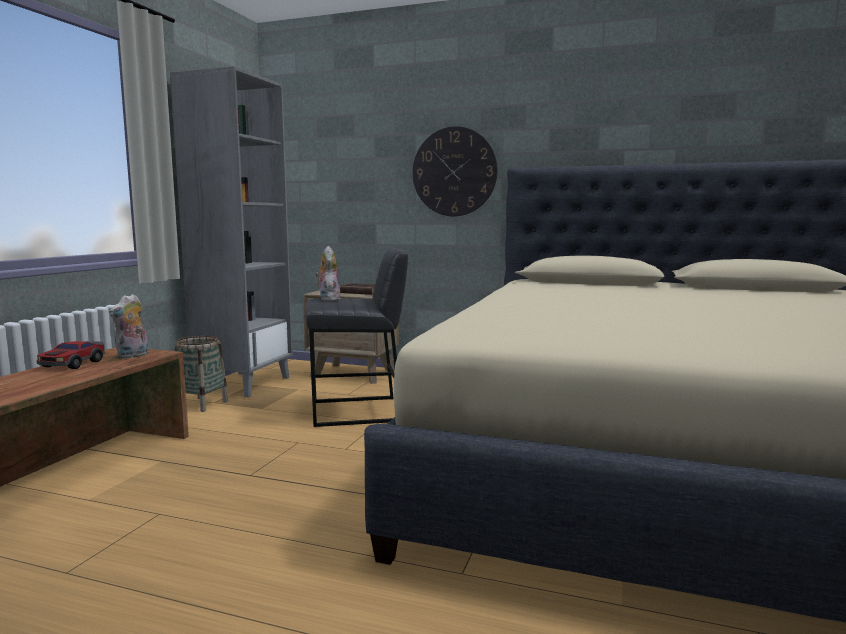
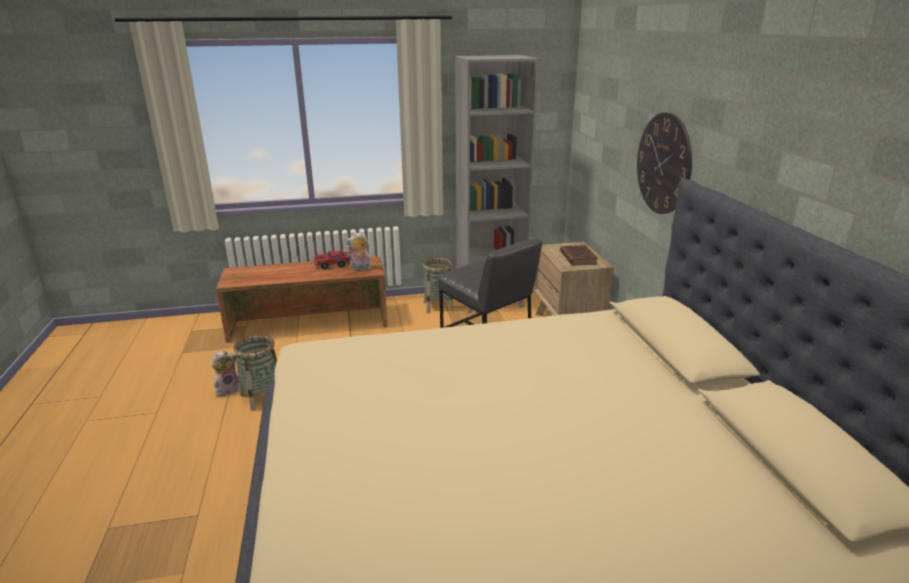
camera: 60 degrees right, 15 degrees up
plush toy [316,246,340,301] -> plush toy moved to [212,350,239,396]
none -> basket [233,334,277,411]

